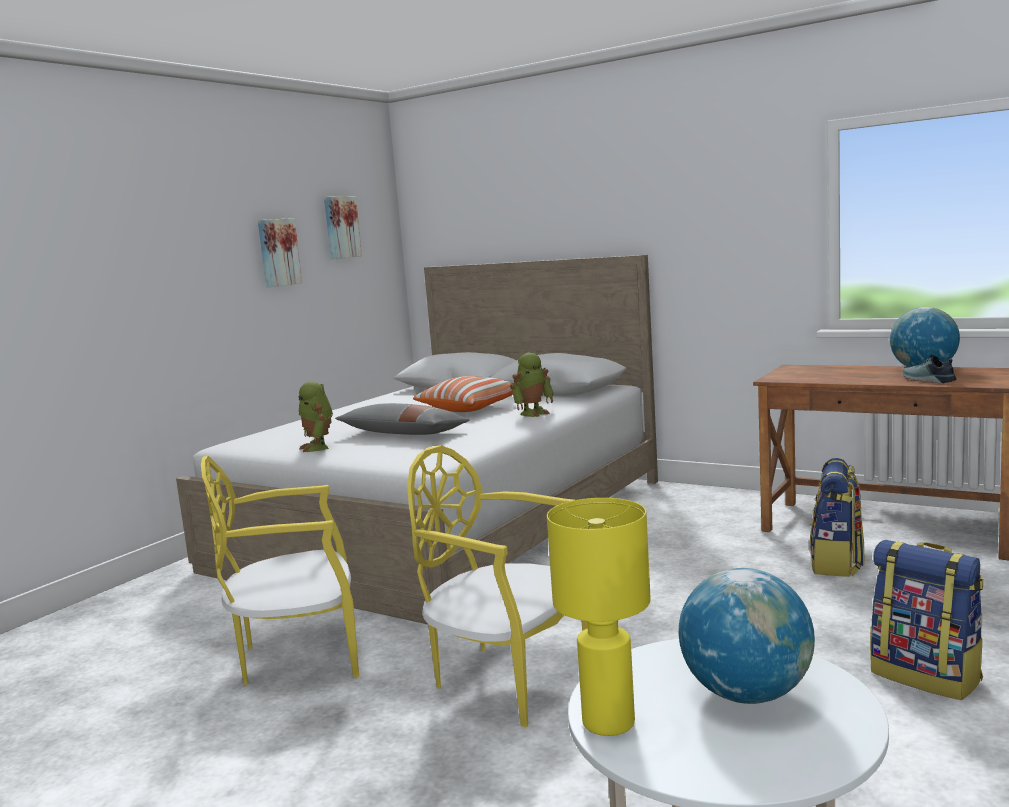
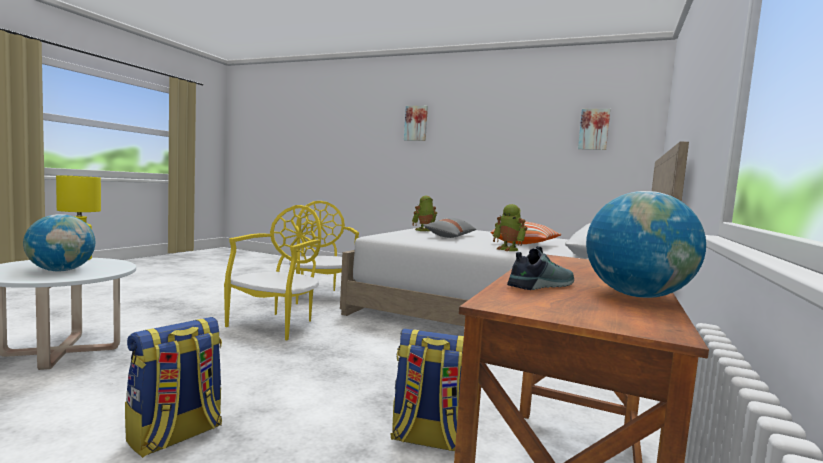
camera: 80 degrees right, 5 degrees down
picture [258,218,302,287] -> picture moved to [404,106,428,141]

